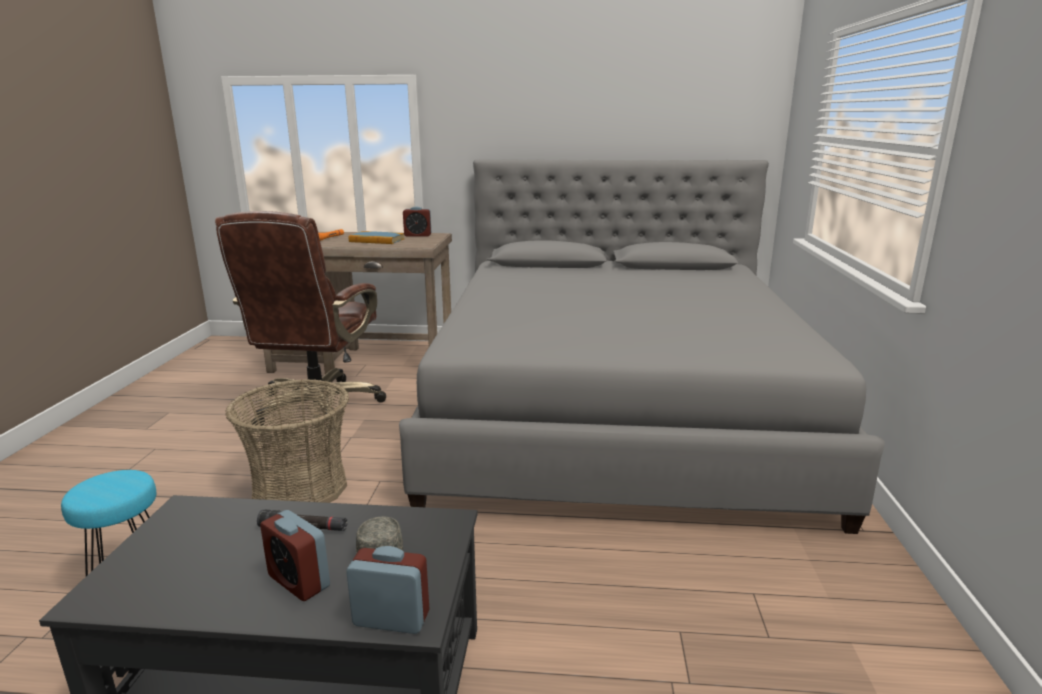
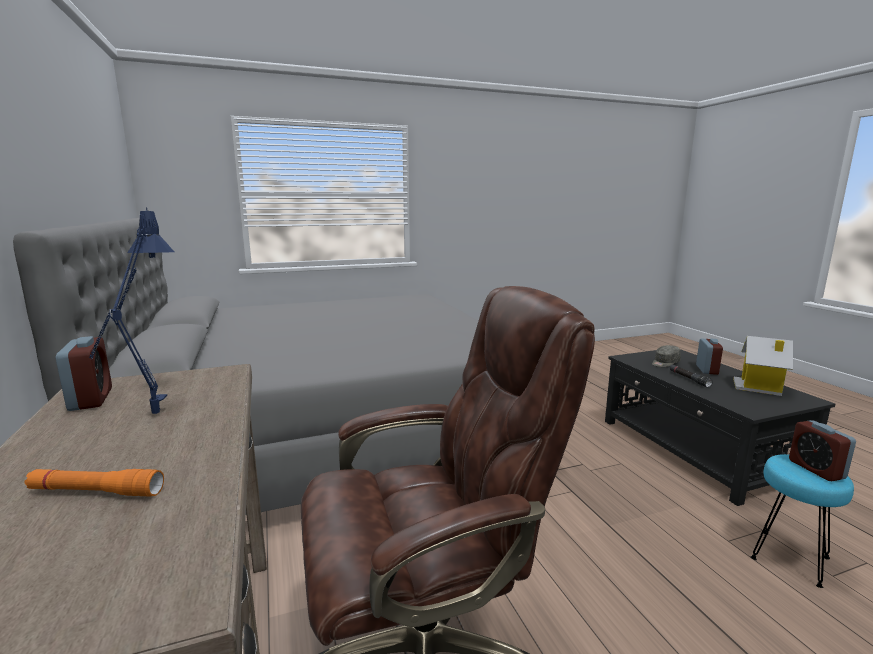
camera: 115 degrees left, 5 degrees down
basket [225,379,349,503] -> none
alarm clock [346,546,430,634] -> alarm clock moved to [789,420,856,481]
book [349,231,404,244] -> blue table lamp [89,207,174,414]
none -> toy house [733,336,793,396]

